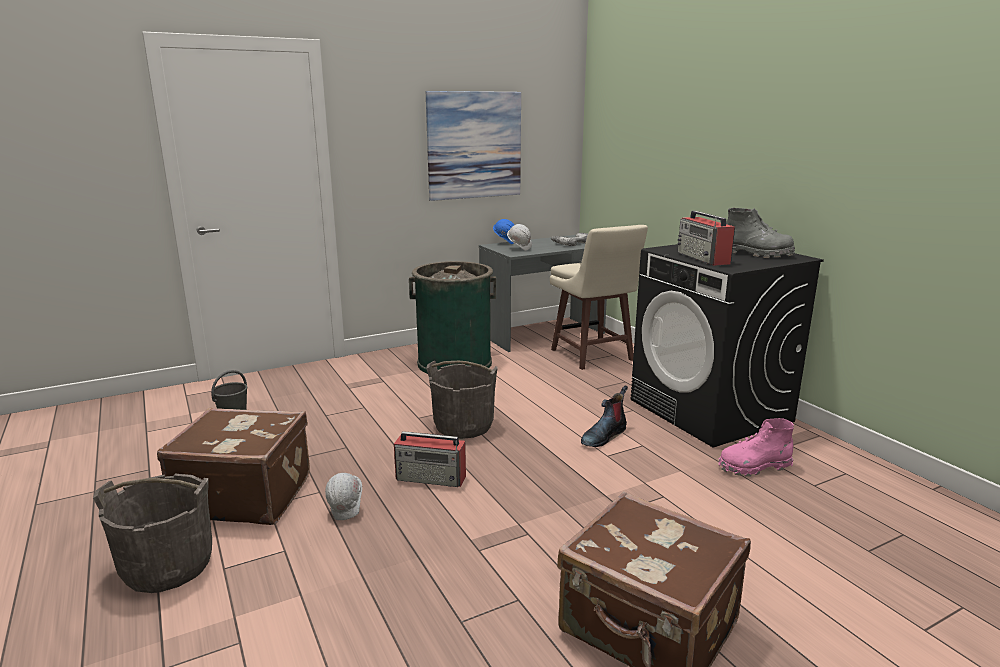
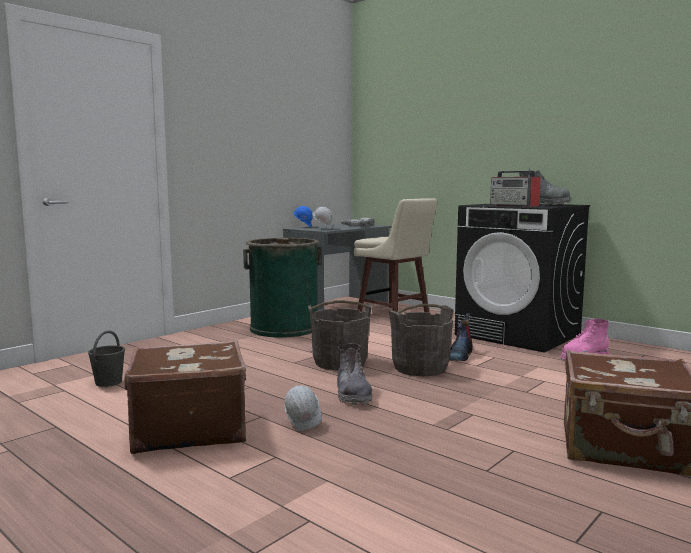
camera: 20 degrees left, 10 degrees down
grey bucket [93,474,212,593] -> grey bucket moved to [389,304,453,376]
radio [394,431,466,487] -> grey boot [337,343,373,405]
picture [426,91,521,201] -> none

